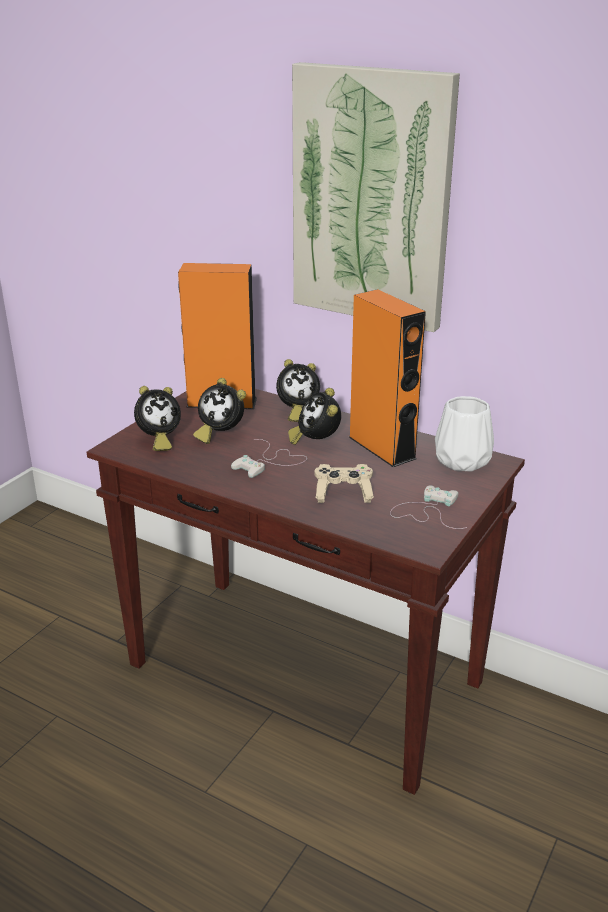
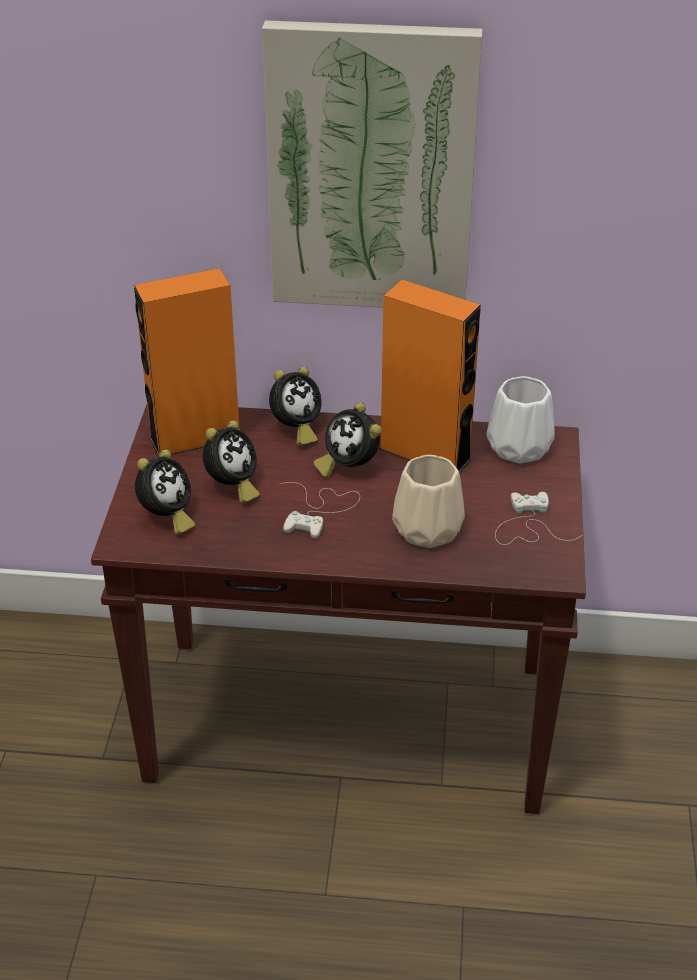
camera: 25 degrees left, 10 degrees up
alarm clock [193,378,246,444] -> alarm clock turned 60 degrees counterclockwise [203,421,260,503]
beige game controller [315,464,374,503] -> beige vase [392,455,465,548]

